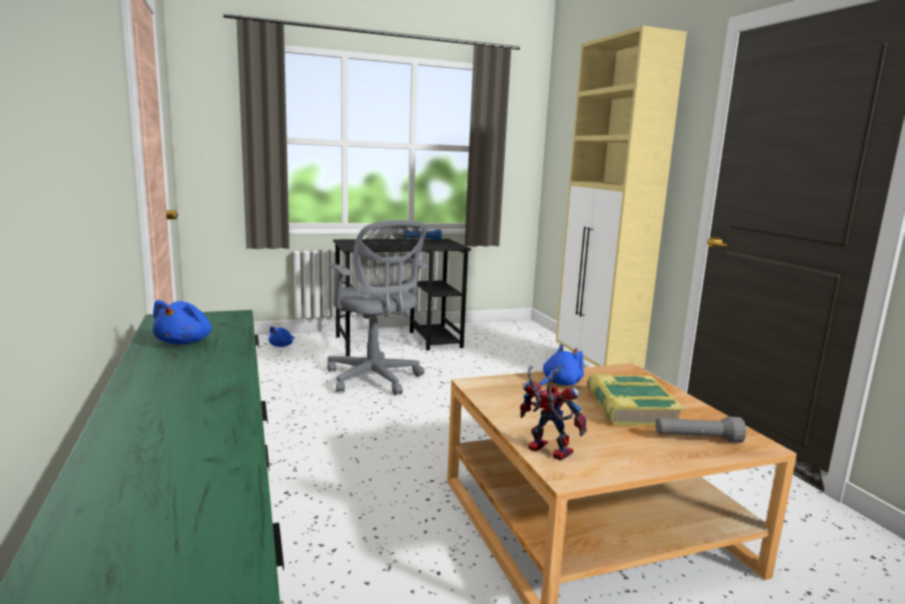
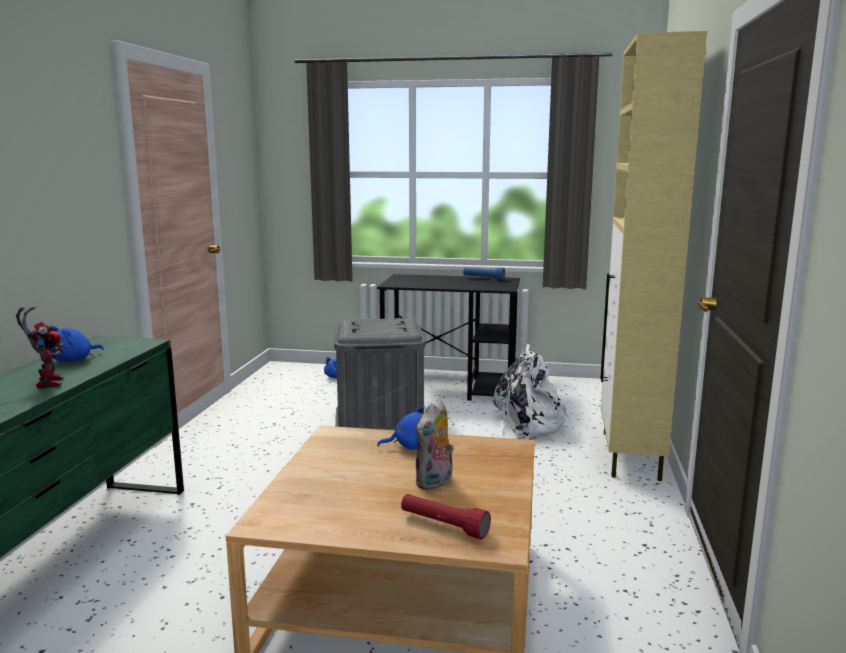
camera: 30 degrees right, 0 degrees up
grey office chair [327,220,429,395] -> grey storage box [334,318,426,431]
toy robot [520,365,587,461] -> toy robot moved to [16,306,64,389]
book [587,374,684,426] -> plush toy [415,398,454,490]
grey flashlight [656,417,746,443] -> red flashlight [401,494,491,540]
none -> white backpack [491,343,570,440]

